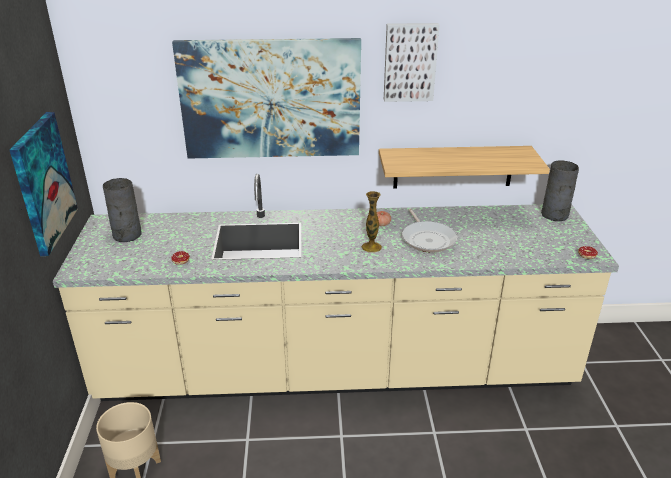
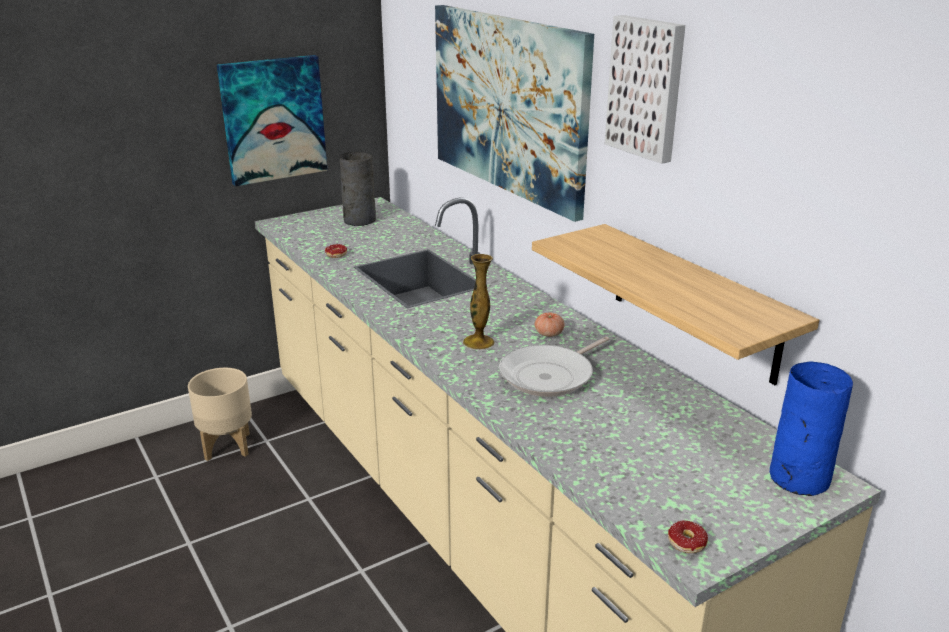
camera: 60 degrees right, 5 degrees down
grey vase [541,160,579,221] -> blue vase [770,361,853,496]

